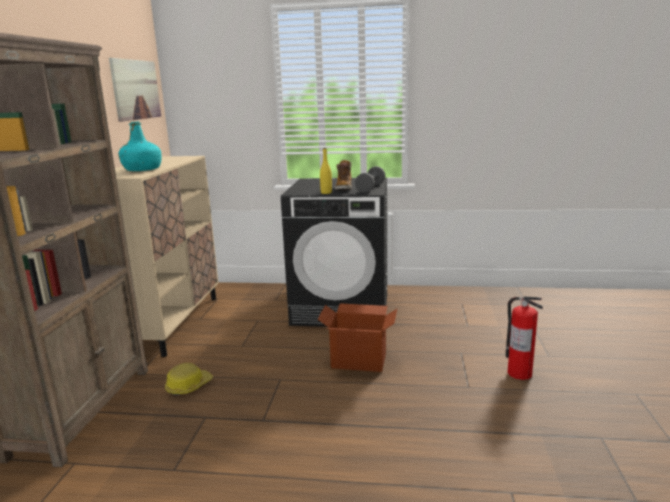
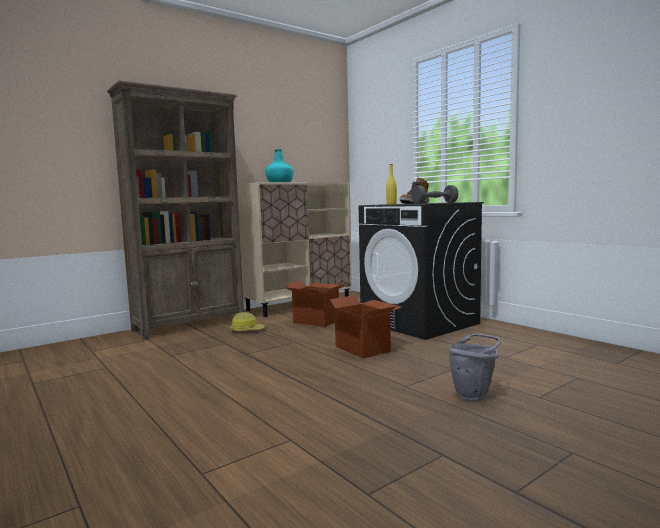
camera: 45 degrees right, 10 degrees down
picture [109,58,161,122] -> none
fire extinguisher [506,296,543,380] -> grey bucket [448,334,501,401]
none -> cardboard box [284,280,345,327]

